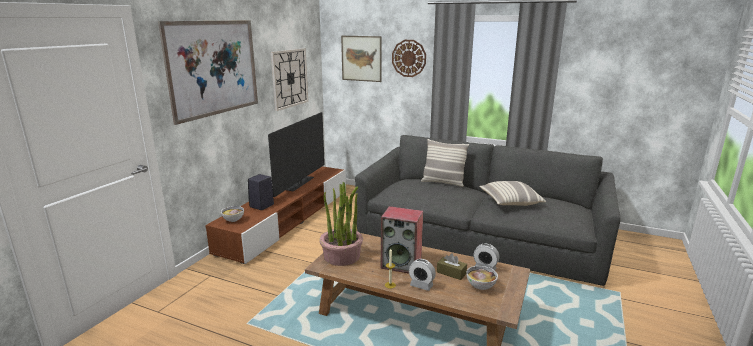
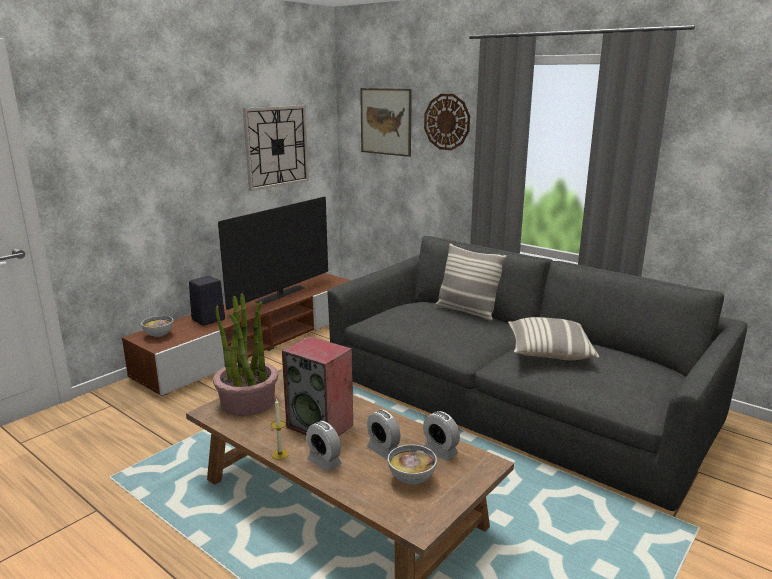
camera: 15 degrees right, 0 degrees up
picture [158,20,258,125] -> none
brown tissue box [437,253,467,280] -> alarm clock [367,410,401,459]

